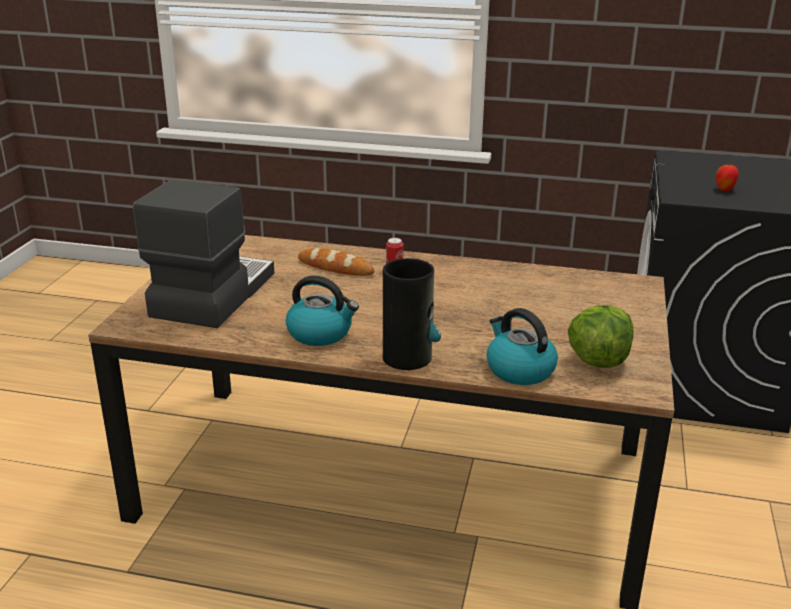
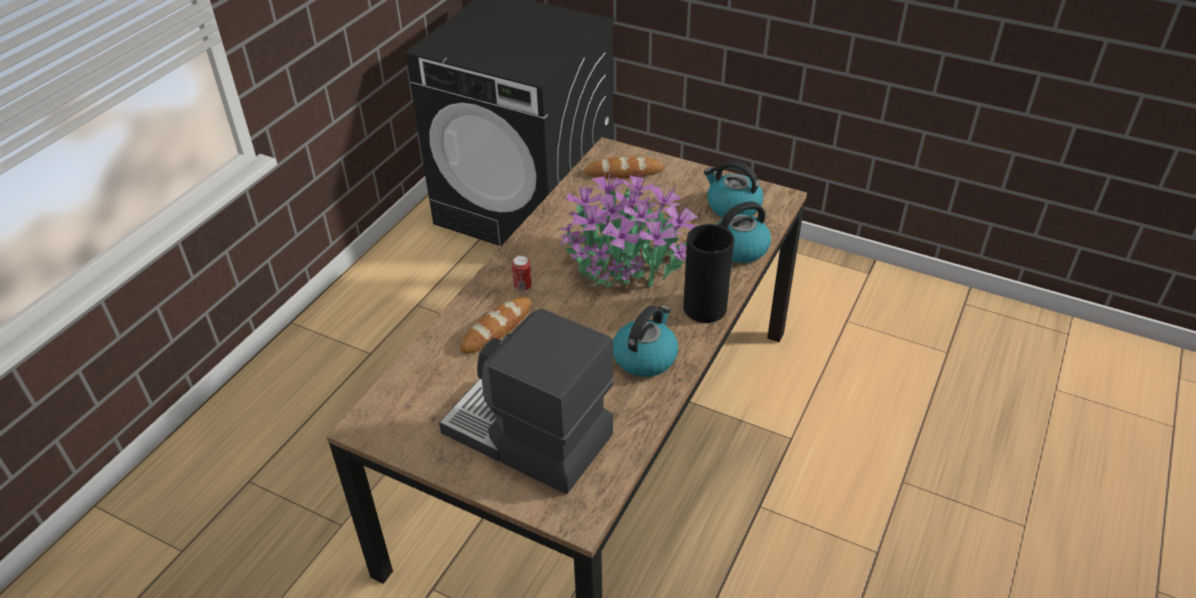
camera: 75 degrees left, 15 degrees up
lettuce [568,305,634,368] -> kettle [704,160,763,218]
apple [716,164,739,191] -> none
none -> potted plant [560,171,698,288]
none -> bread [584,156,664,179]

